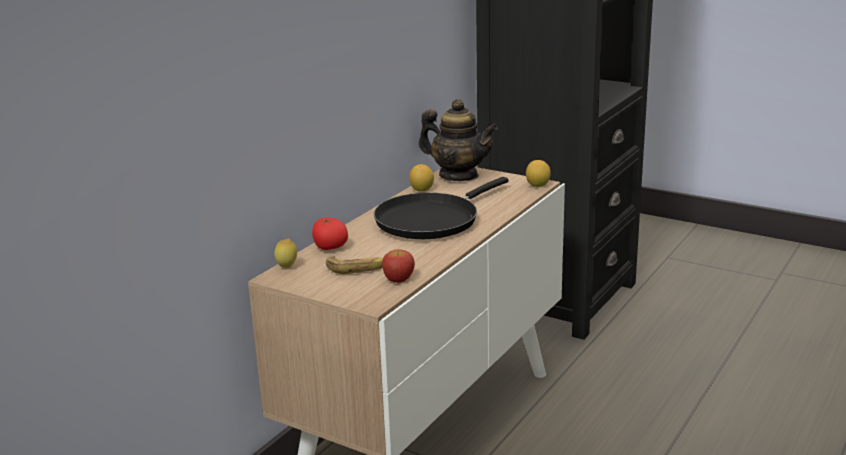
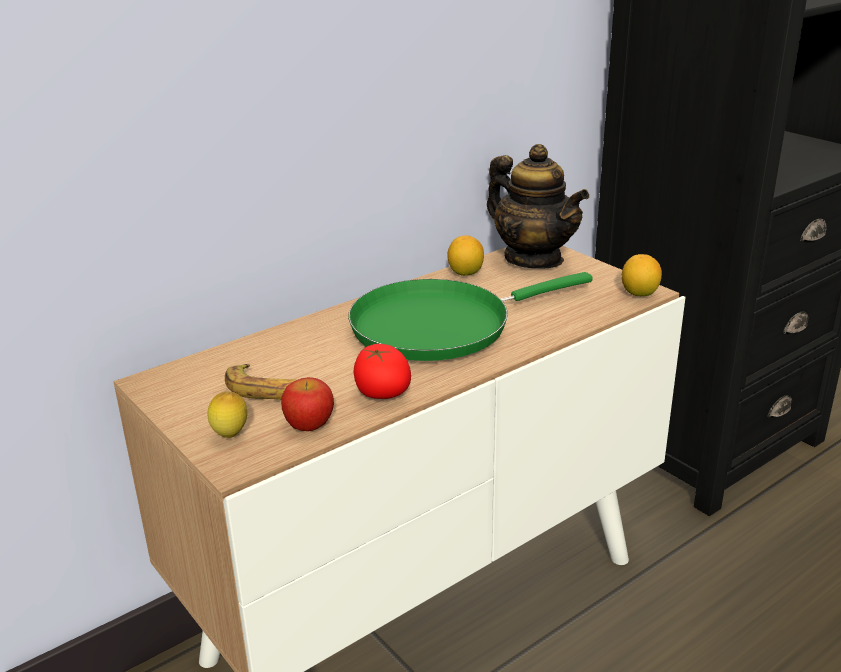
camera: 20 degrees right, 5 degrees up
lemon [275,239,297,268] -> lemon moved to [208,391,247,438]
tomato [312,218,348,250] -> tomato moved to [354,344,411,399]
black frying pan [374,177,509,239] -> green frying pan [348,272,593,361]

